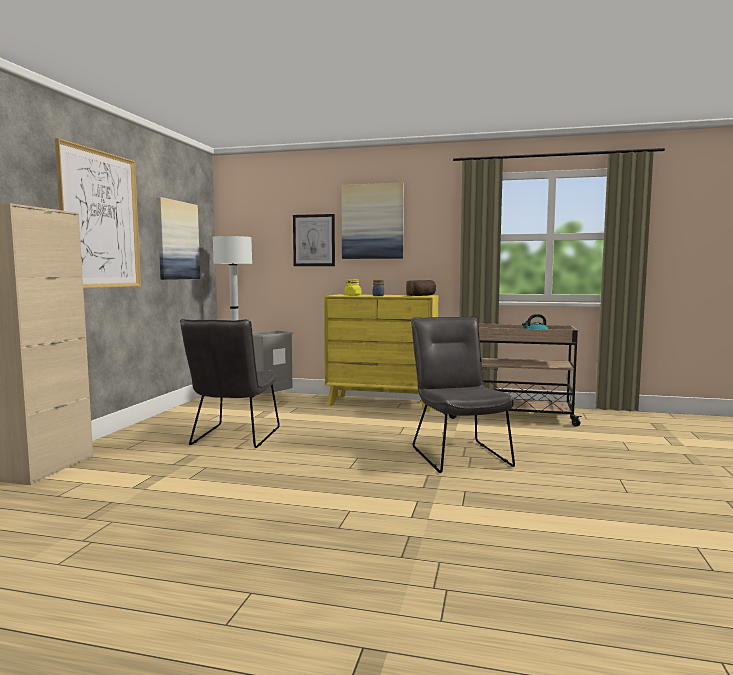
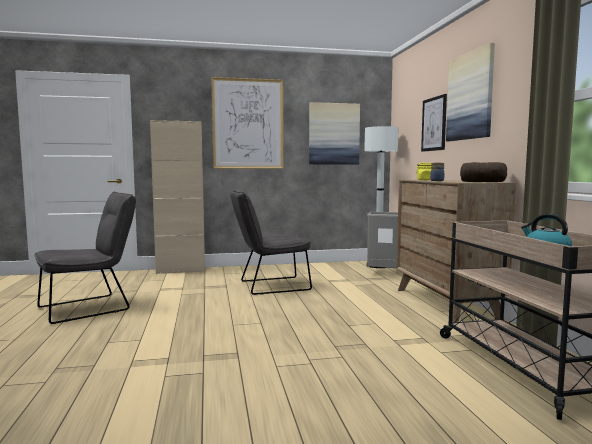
camera: 65 degrees right, 0 degrees up
yellow dresser [324,294,438,412] -> brown dresser [396,180,516,323]
grey chair [411,316,515,473] -> grey chair moved to [35,192,136,324]

